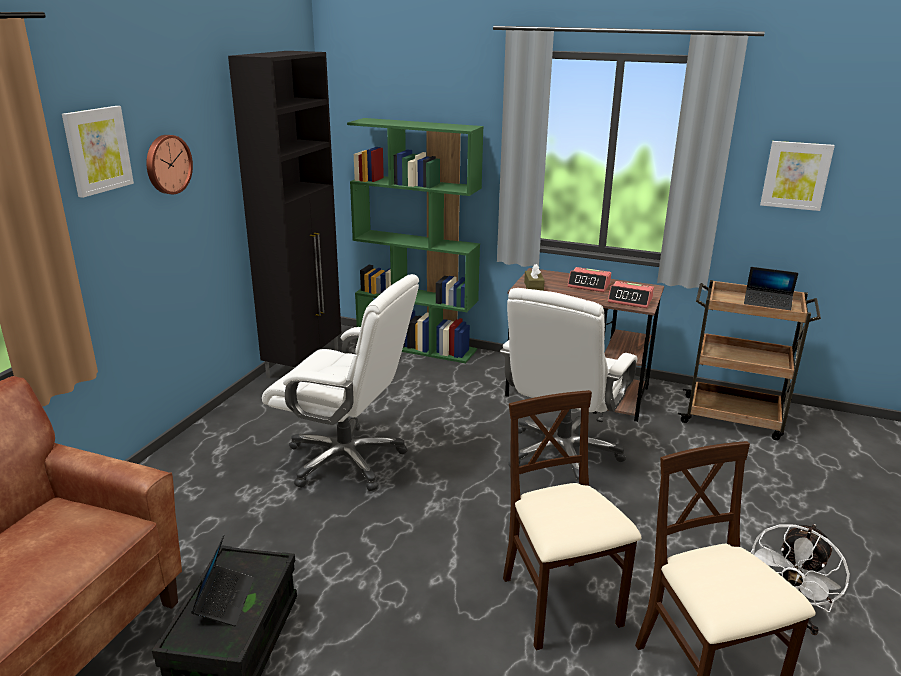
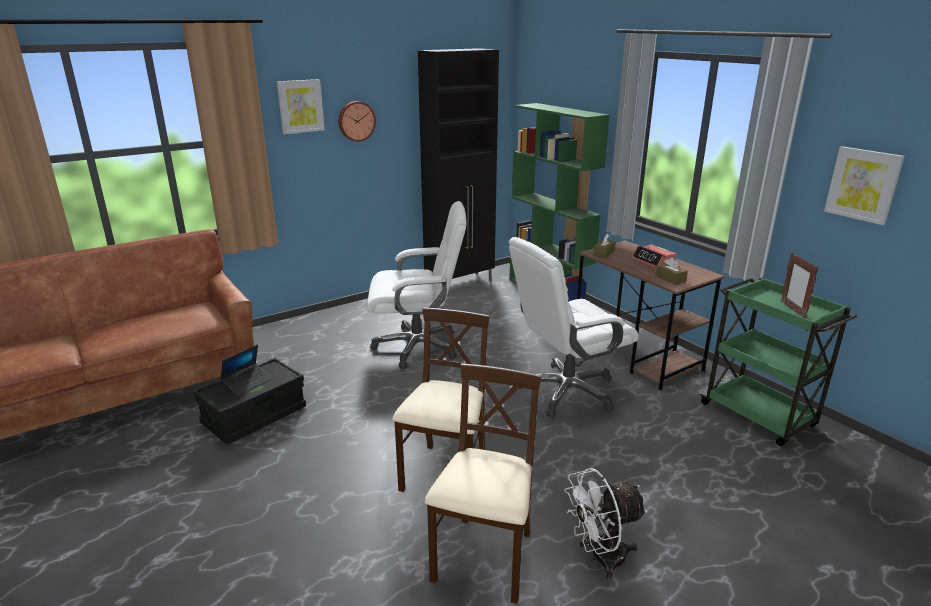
camera: 35 degrees right, 0 degrees up
white office chair [262,274,419,491] -> white office chair turned 60 degrees counterclockwise [367,201,467,368]
alarm clock [608,281,654,308] -> brown tissue box [655,257,688,285]
brown cart [678,280,821,440] -> green cart [700,277,857,446]
laptop [744,267,798,310] -> picture frame [781,253,818,318]

